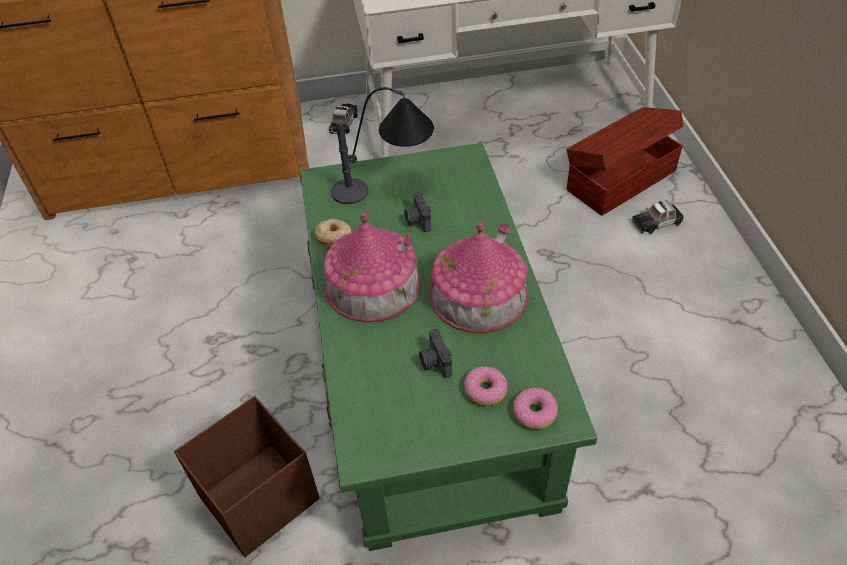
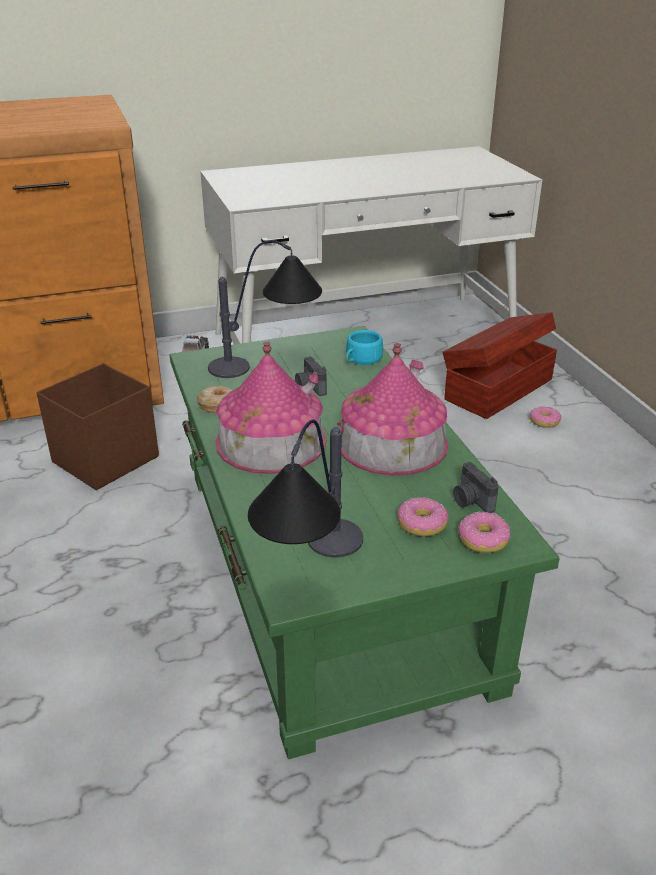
camera: 10 degrees left, 15 degrees down
brown storage box [174,396,319,557] -> brown storage box moved to [37,363,159,490]
camera [419,329,452,378] -> camera moved to [454,462,498,513]
toy car [632,200,684,234] -> donut [530,406,562,428]
none -> table lamp [248,419,363,558]
none -> turquoise cup [346,330,383,365]

